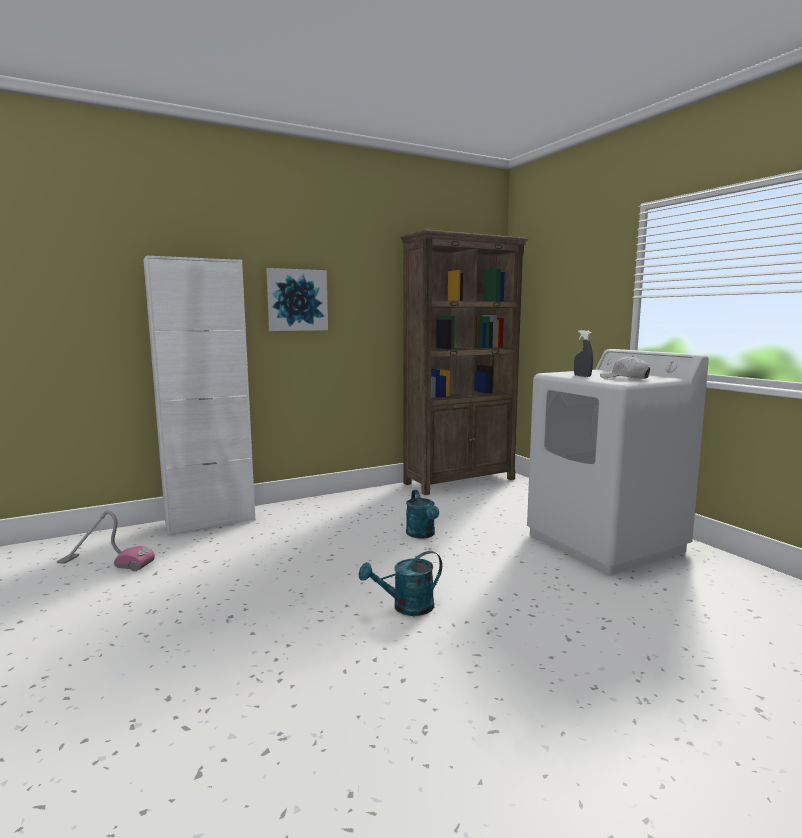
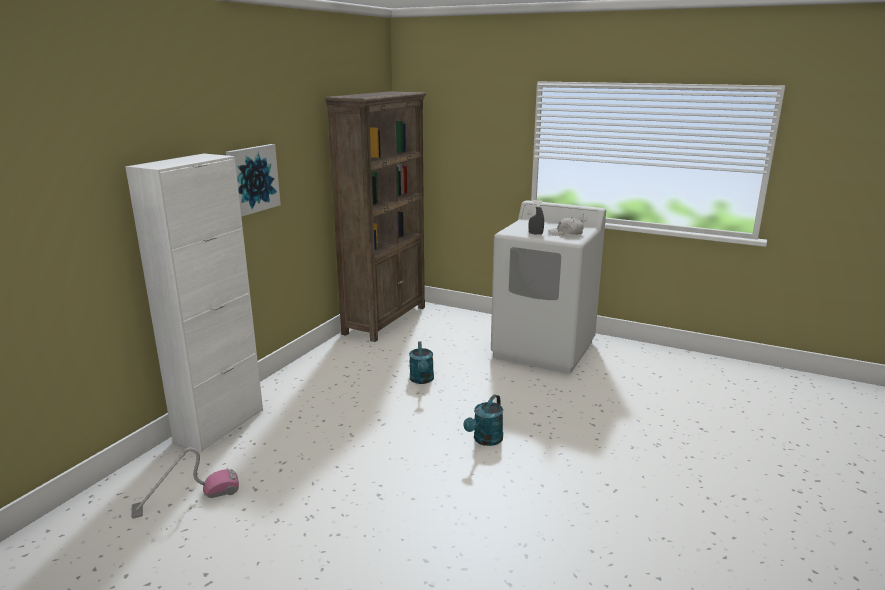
camera: 35 degrees left, 10 degrees up
turquoise watering can [406,490,439,538] -> turquoise watering can turned 45 degrees clockwise [409,341,434,384]

